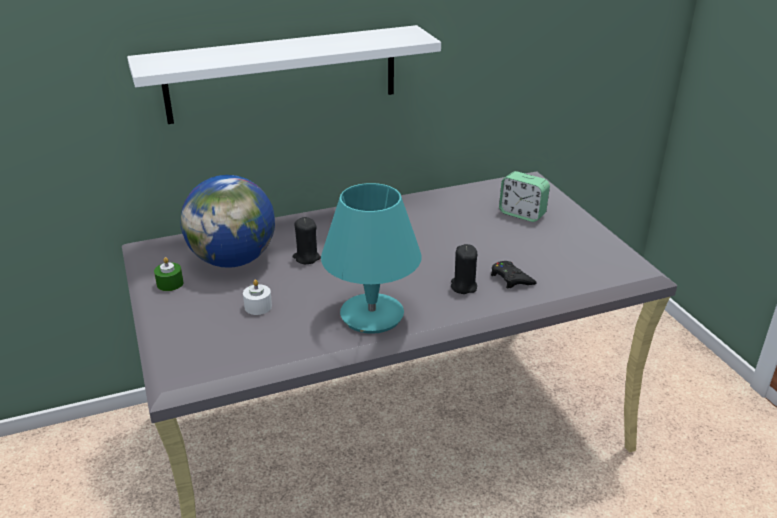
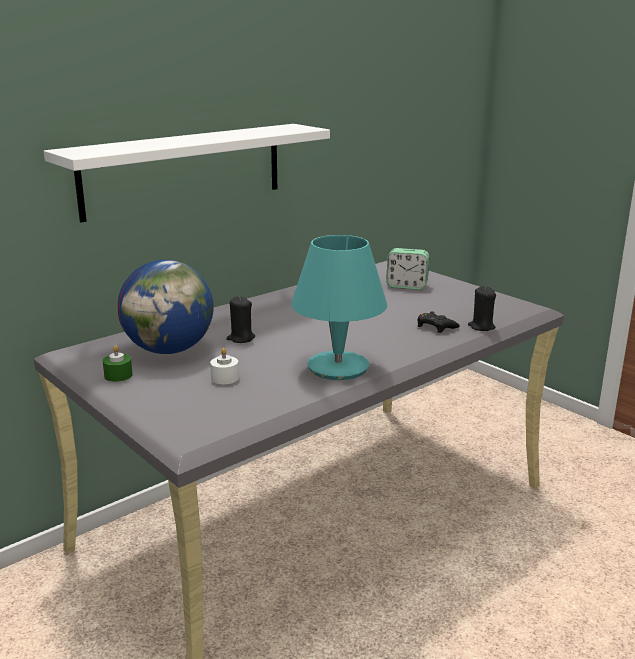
camera: 20 degrees left, 10 degrees down
black candle [451,244,477,294] -> black candle moved to [468,286,496,331]

